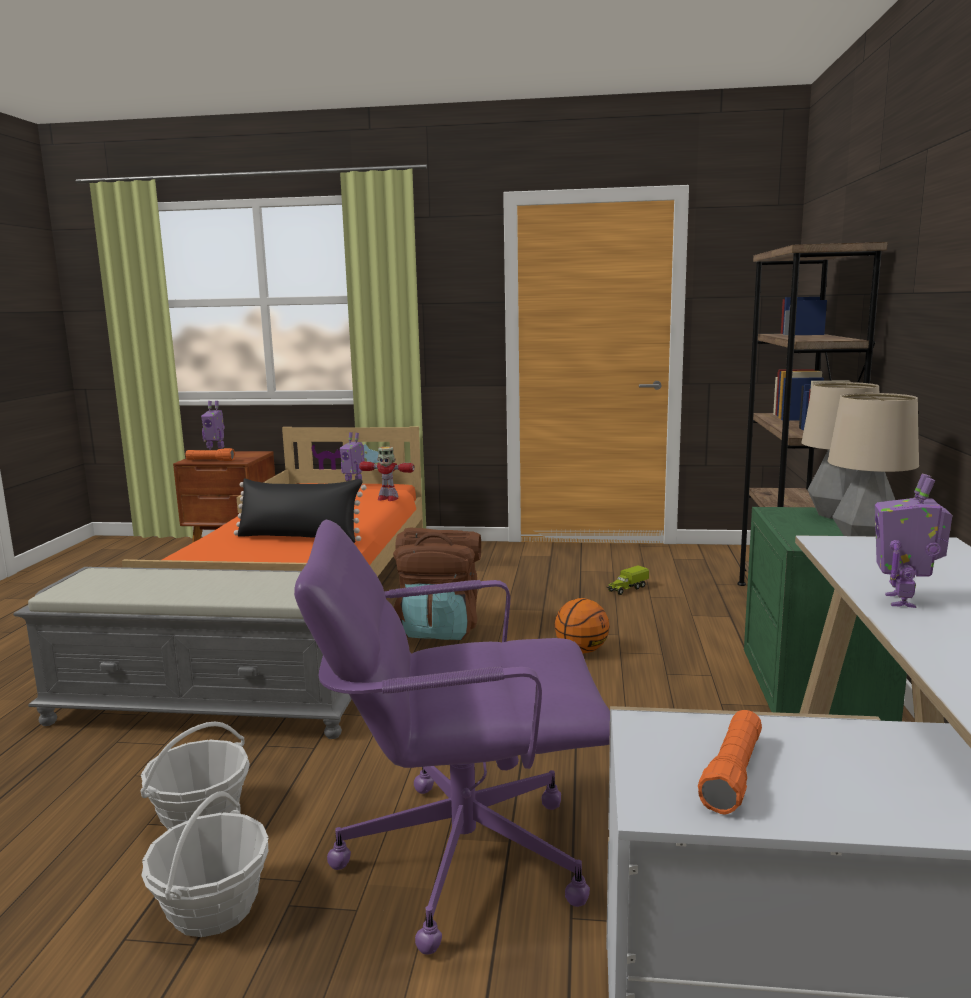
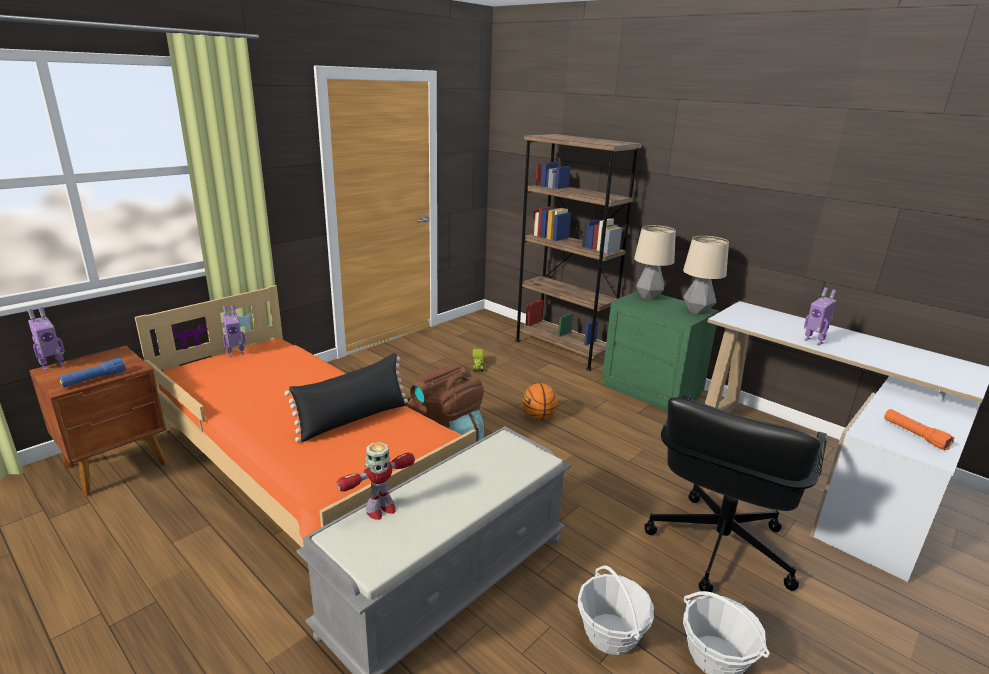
camera: 55 degrees left, 10 degrees up
orange flashlight [185,448,235,461] -> blue flashlight [59,358,126,387]
purple office chair [294,520,610,955] -> black office chair [644,394,827,592]
toy robot [359,447,415,501] -> toy robot moved to [337,442,415,520]

